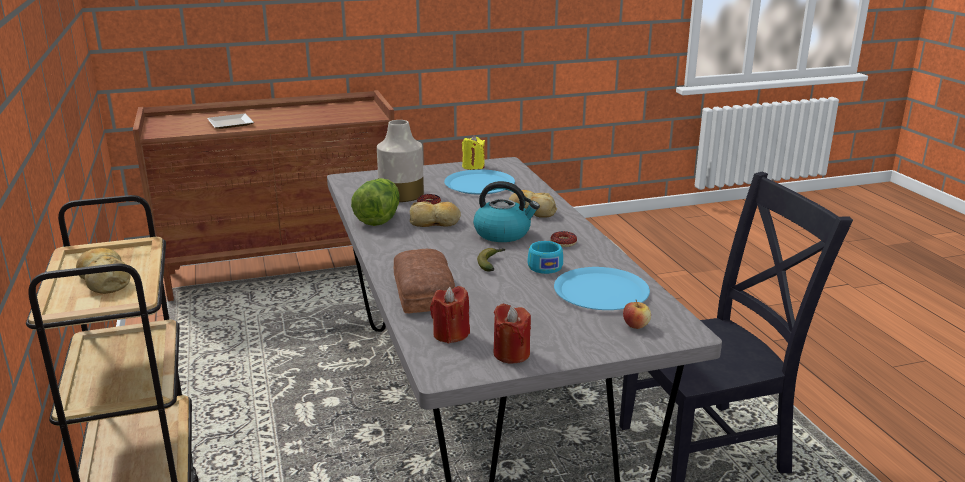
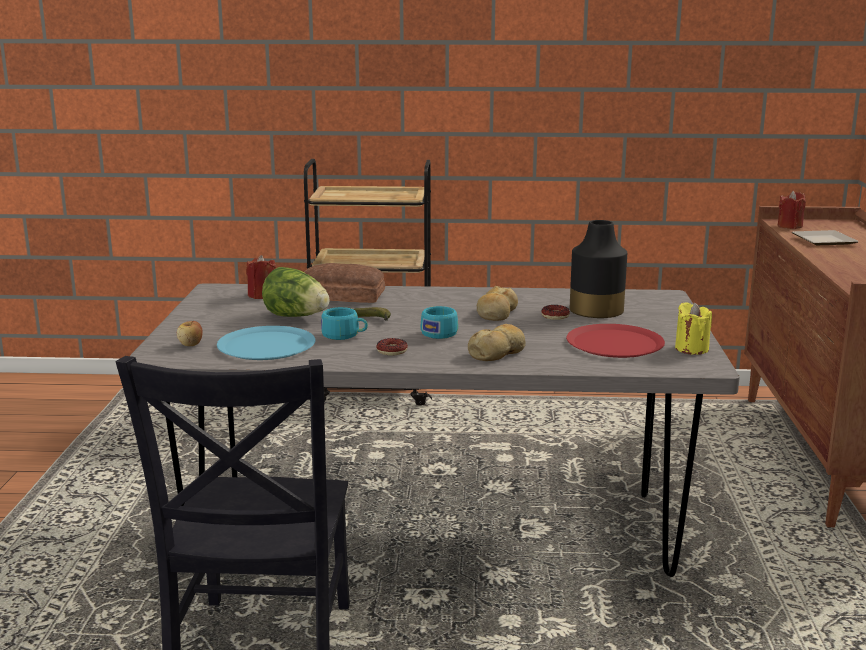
camera: 110 degrees right, 5 degrees down
bread [76,248,131,294] -> none
lettuce [351,178,400,226] -> lettuce moved to [262,267,330,317]
beige vase [377,120,424,202] -> black vase [569,220,627,318]
blue plate [444,169,515,195] -> red plate [566,324,665,358]
kettle [473,181,540,242] -> turquoise cup [421,306,458,339]
red candle [494,304,531,363] -> red candle moved to [778,191,806,229]

